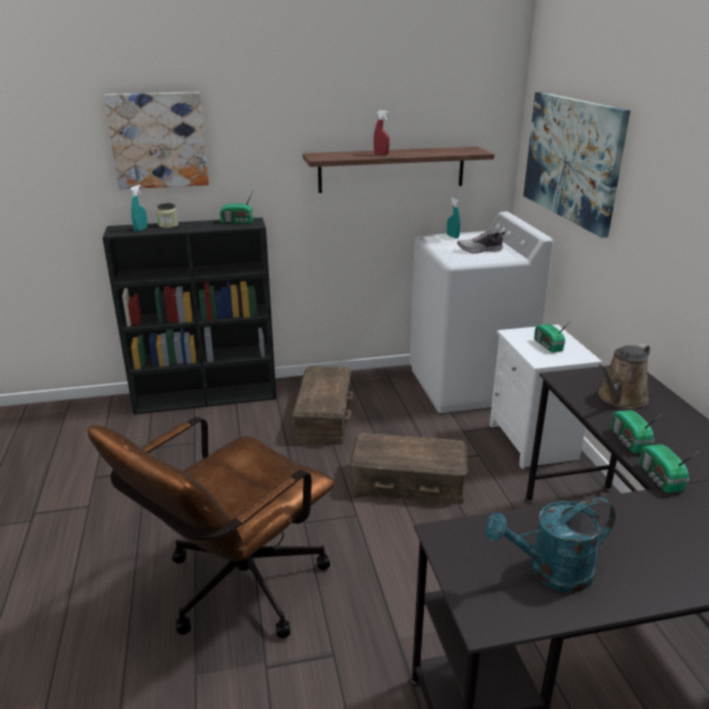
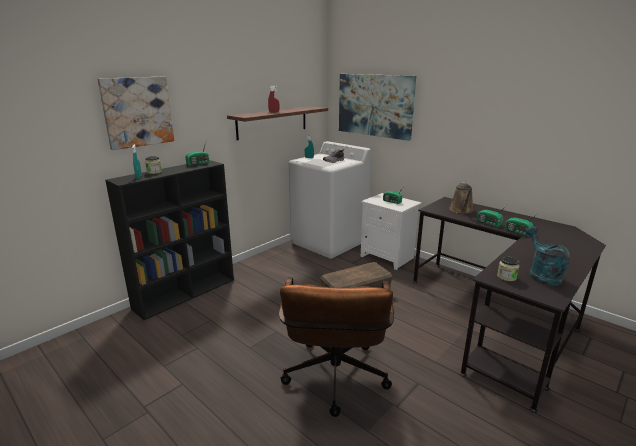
camera: 35 degrees left, 5 degrees down
brown storage box [292,366,353,445] -> none
turquoise watering can [485,497,615,593] -> turquoise watering can turned 135 degrees clockwise [525,226,570,286]
none -> jar [497,256,519,281]

